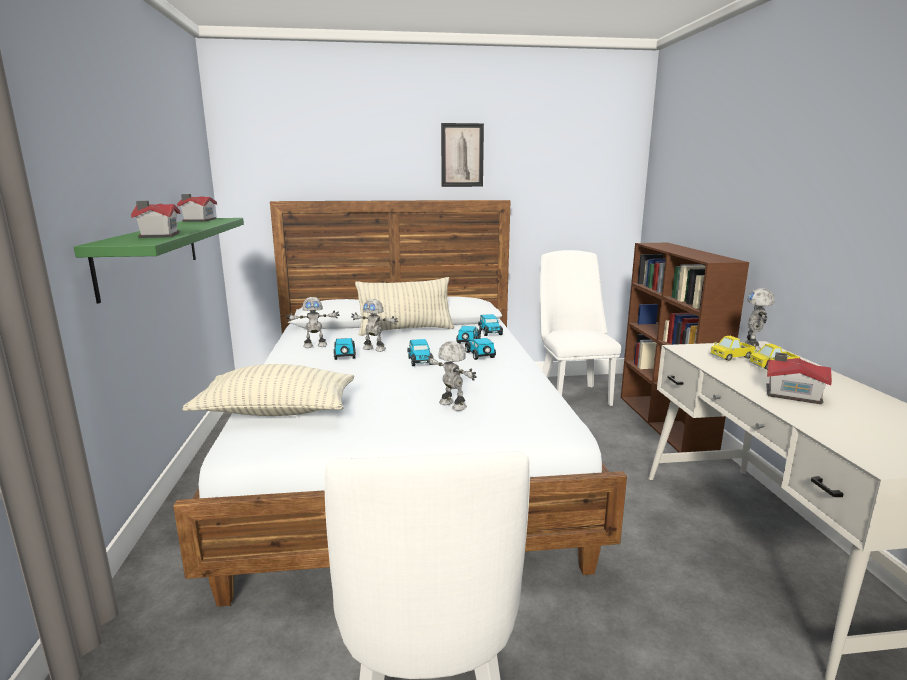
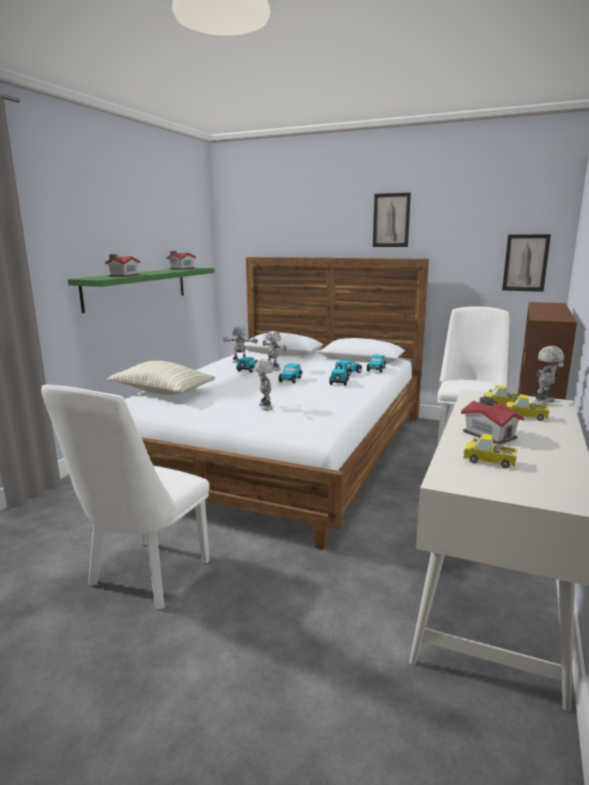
camera: 30 degrees right, 0 degrees up
pillow [355,277,454,336] -> none
none -> toy truck [463,434,517,468]
none -> picture [502,234,551,292]

